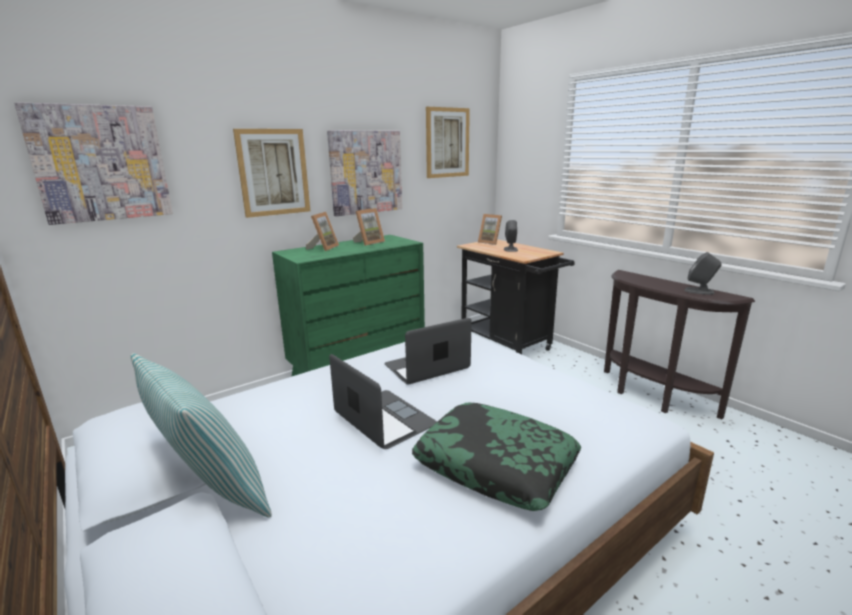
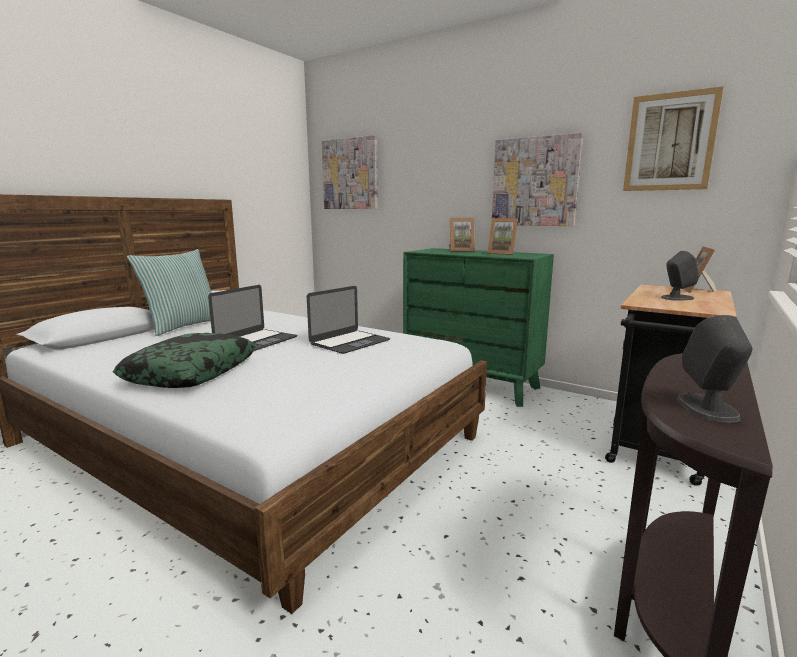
camera: 70 degrees right, 5 degrees down
picture [233,129,310,218] -> none
laptop [384,318,472,385] -> laptop turned 90 degrees clockwise [307,286,390,354]

